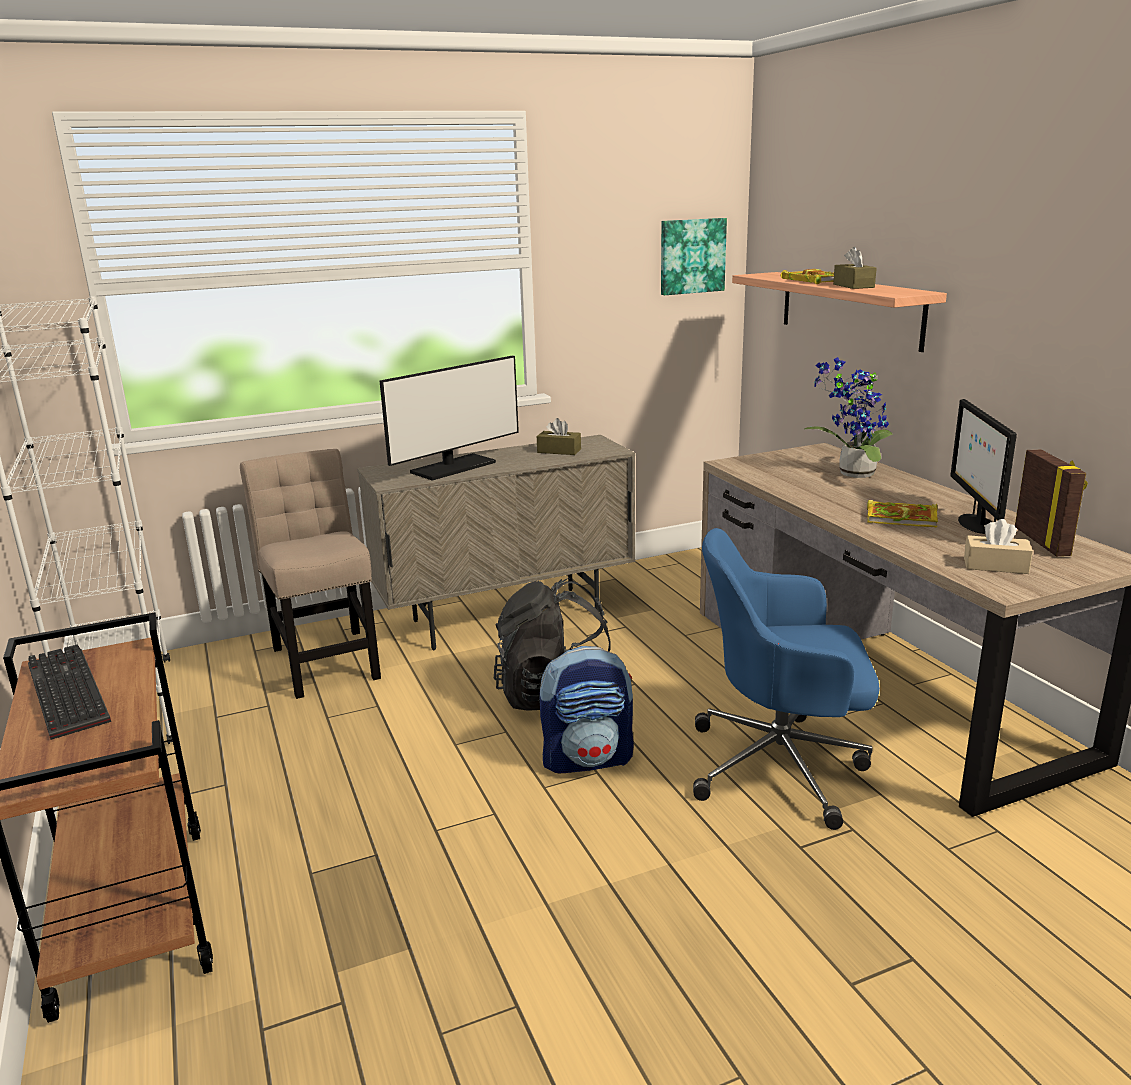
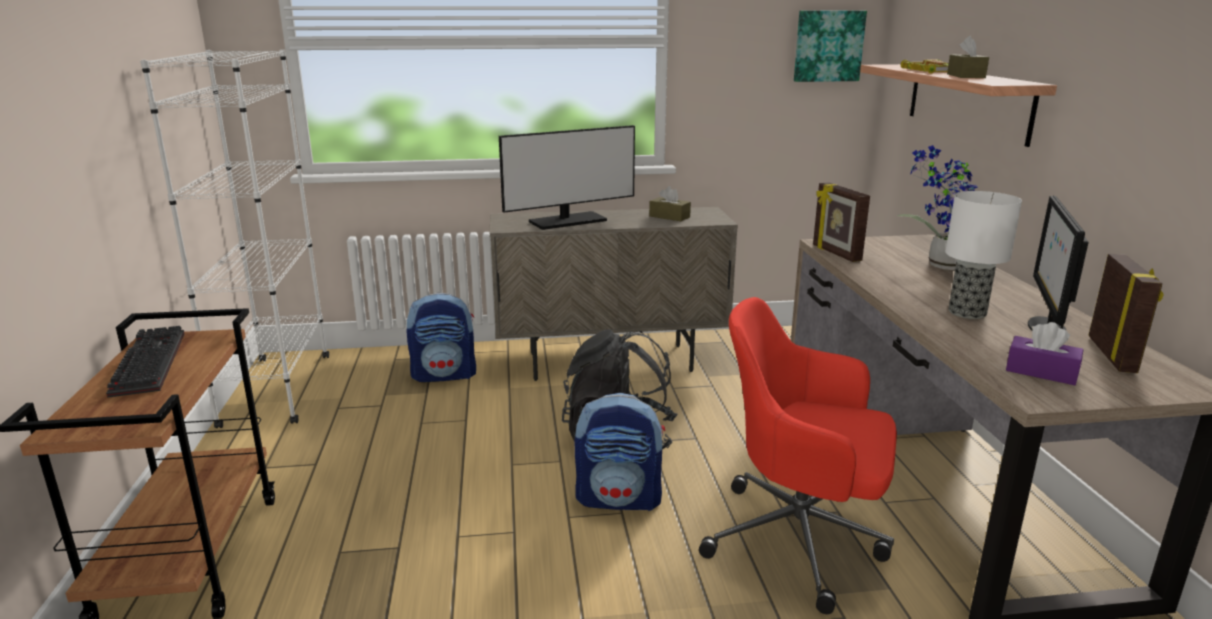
camera: 15 degrees right, 0 degrees up
beige chair [240,449,381,699] -> backpack [407,293,476,382]
blue office chair [693,528,880,830] -> red office chair [699,297,897,614]
book [867,500,938,527] -> table lamp [945,191,1022,319]
beige tissue box [964,519,1033,574] -> purple tissue box [1006,322,1084,385]
none -> picture frame [813,182,870,262]

